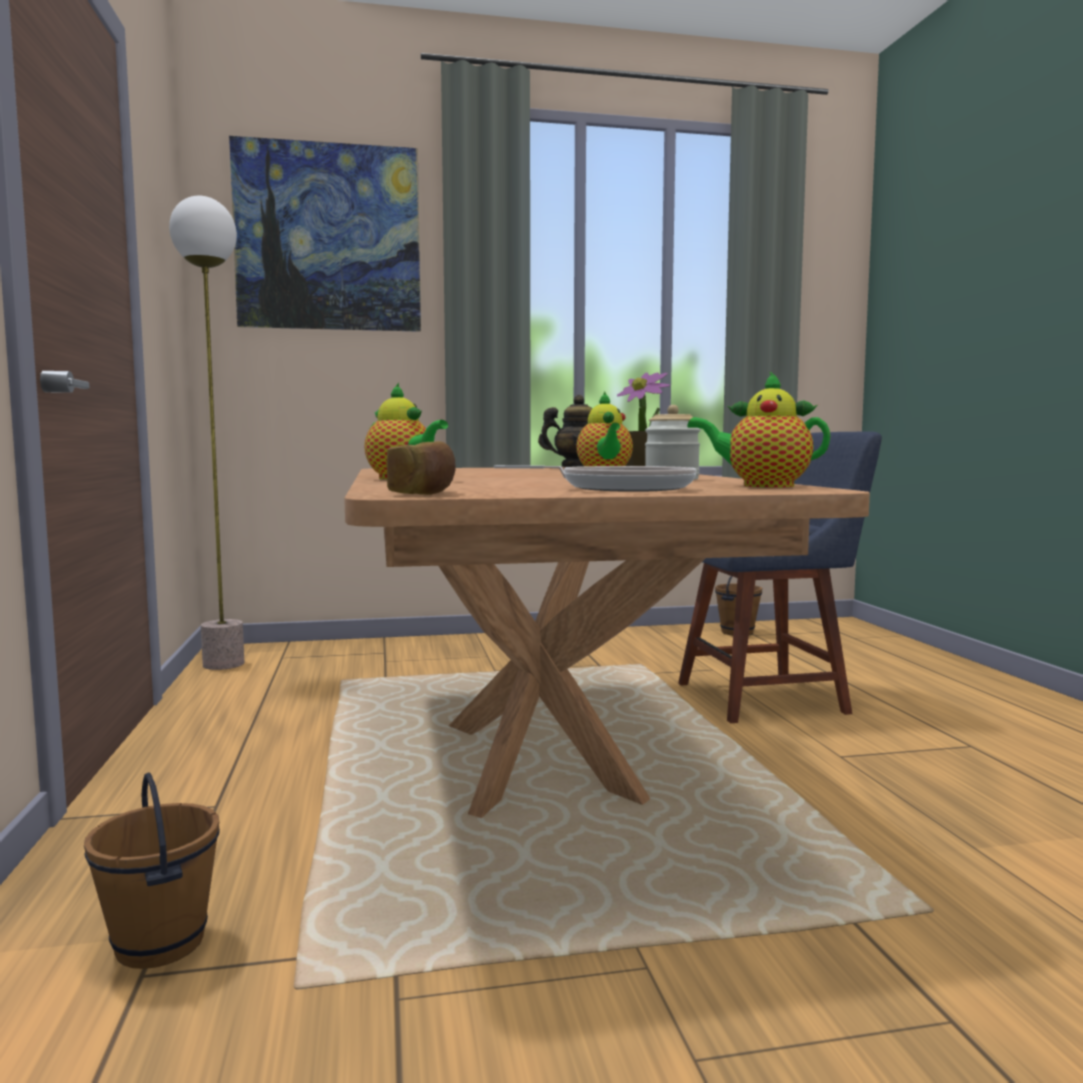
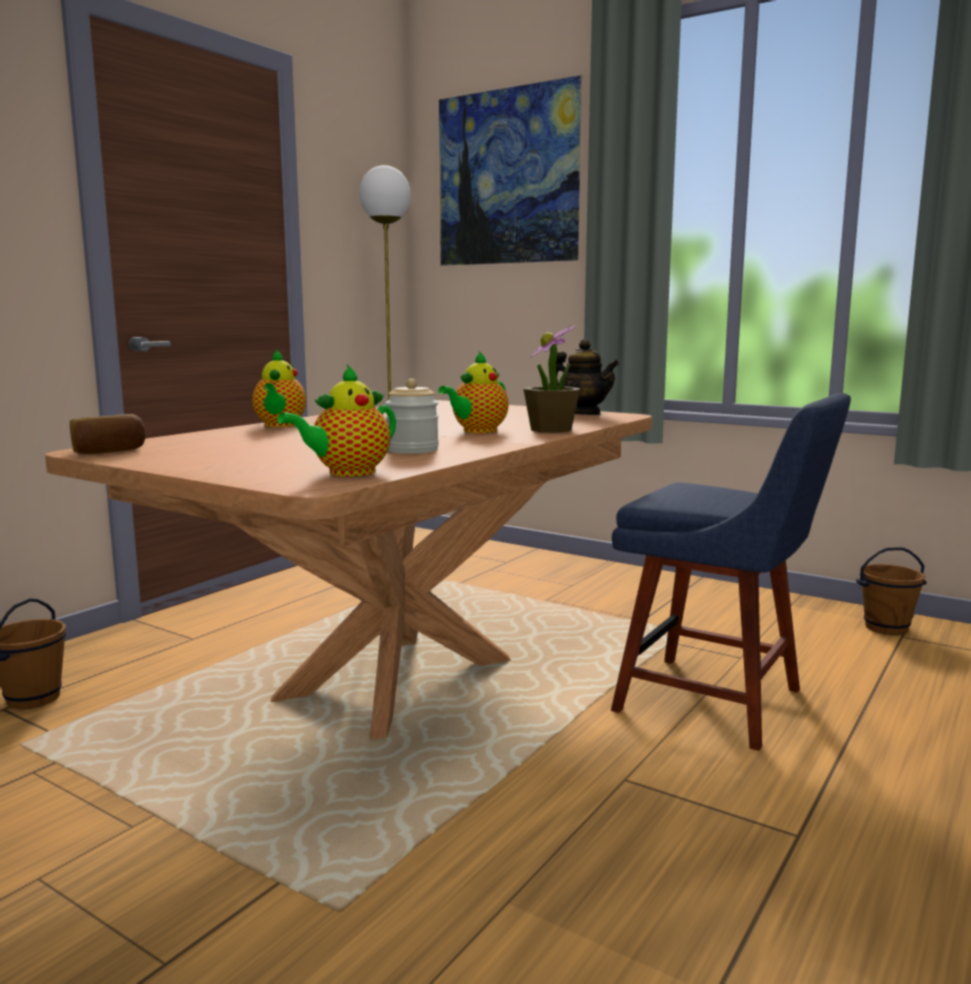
camera: 45 degrees right, 5 degrees up
frying pan [494,465,696,492] -> none
teapot [687,371,831,488] -> teapot turned 105 degrees counterclockwise [277,364,396,477]

